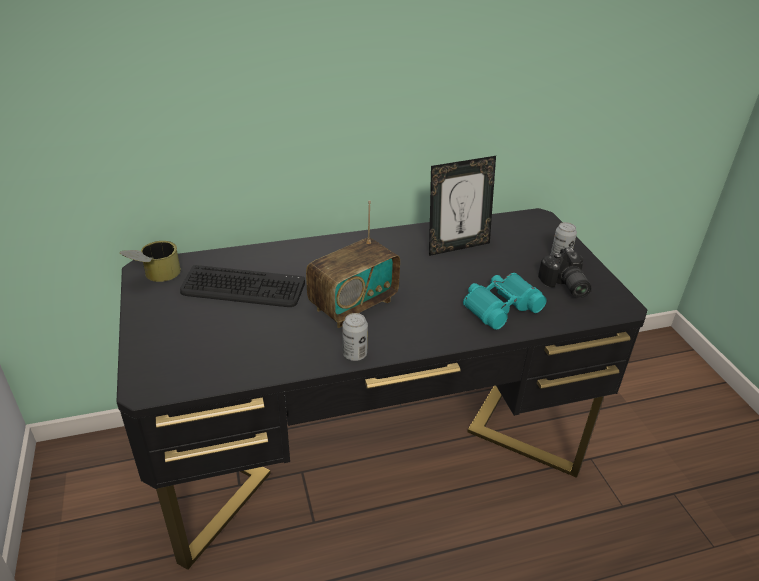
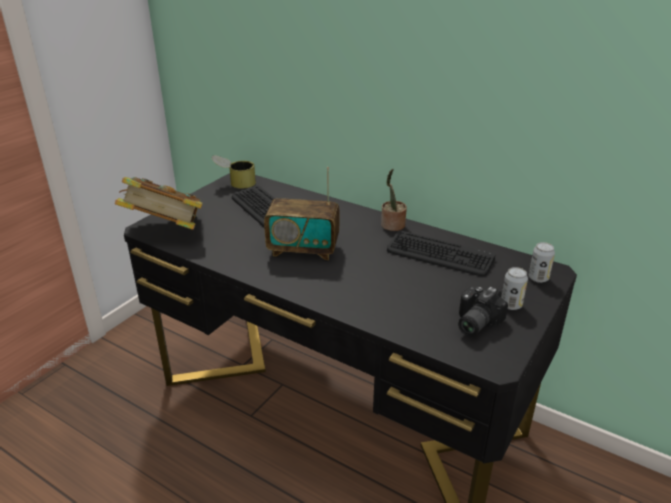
camera: 50 degrees right, 5 degrees down
can [342,313,368,361] -> can moved to [529,242,555,283]
picture frame [429,156,496,256] -> keyboard [387,231,496,276]
turquoise binoculars [463,273,547,330] -> none
none -> book [115,177,202,230]
none -> potted plant [381,168,407,231]

